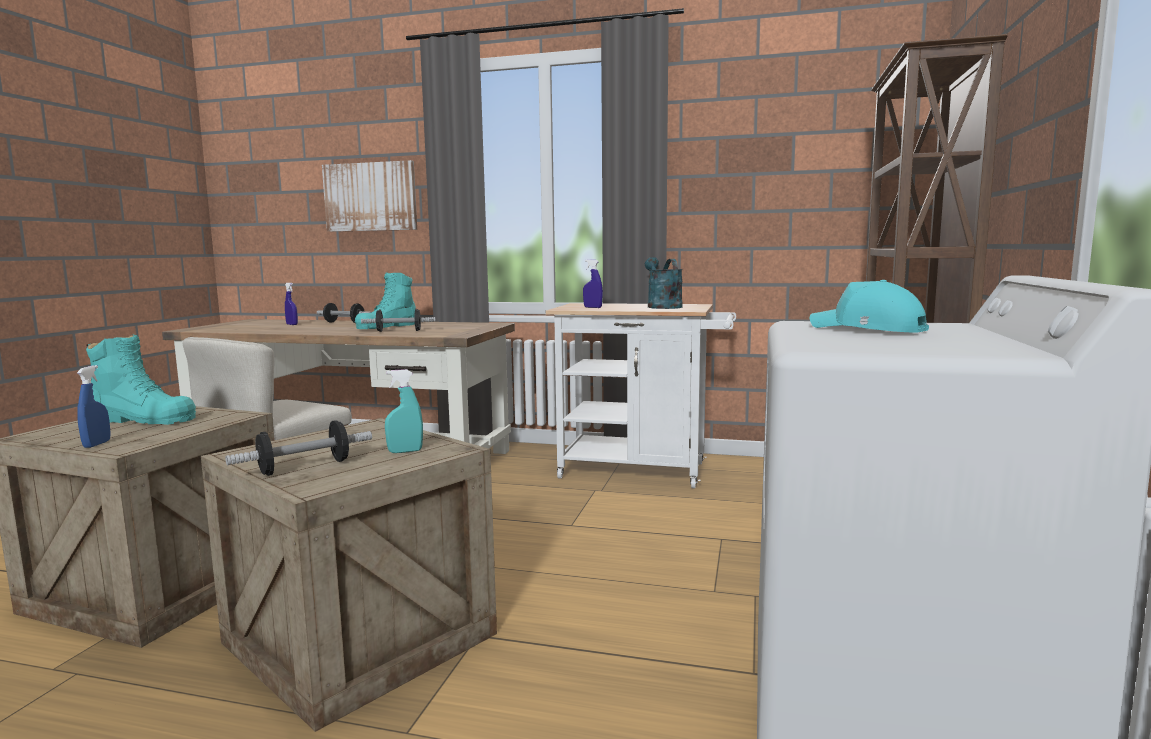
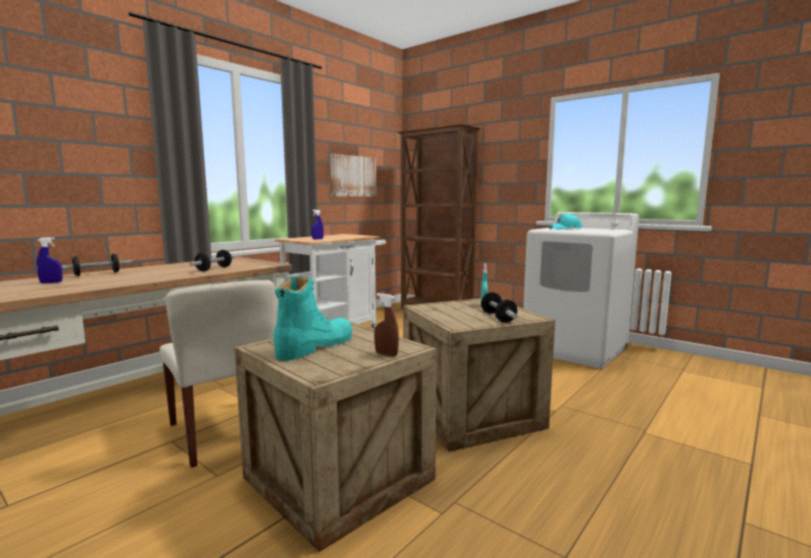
camera: 65 degrees left, 0 degrees up
blue spray bottle [77,365,111,448] -> brown spray bottle [374,293,399,356]
picture [322,160,417,232] -> picture moved to [330,154,376,197]
turquoise boot [355,272,416,329] -> none
turquoise watering can [645,257,683,309] -> none

